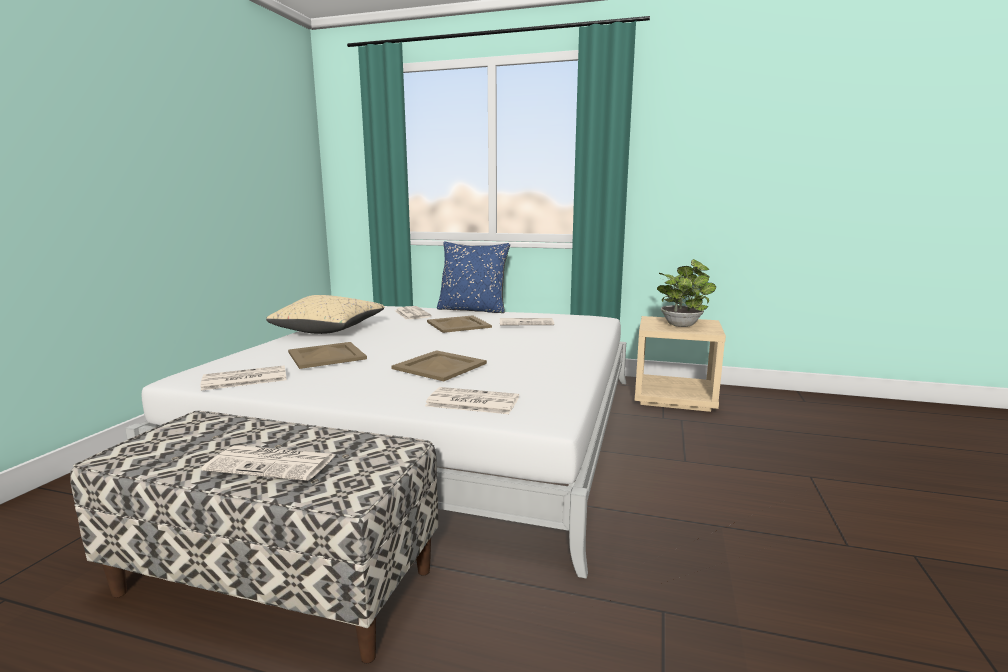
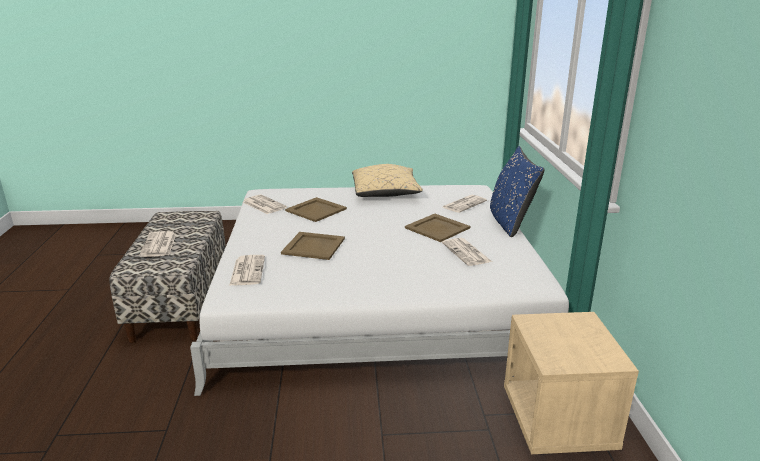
camera: 70 degrees right, 10 degrees up
potted plant [657,259,716,327] -> none

